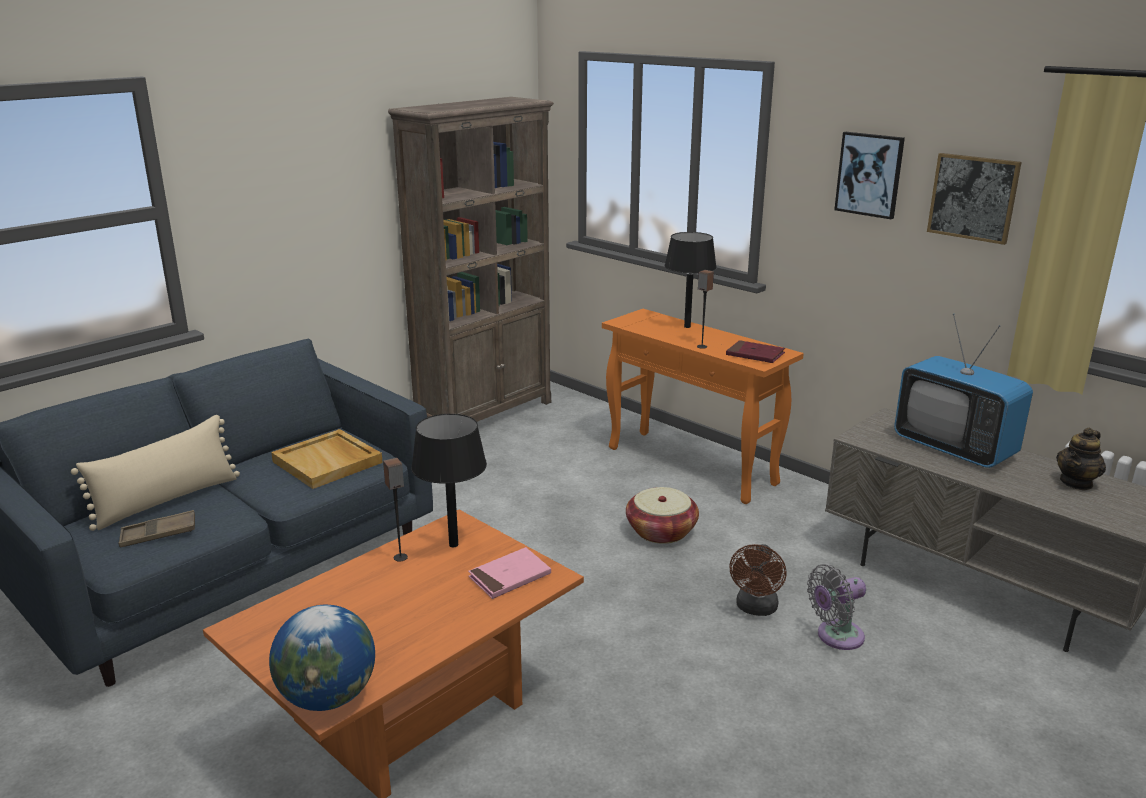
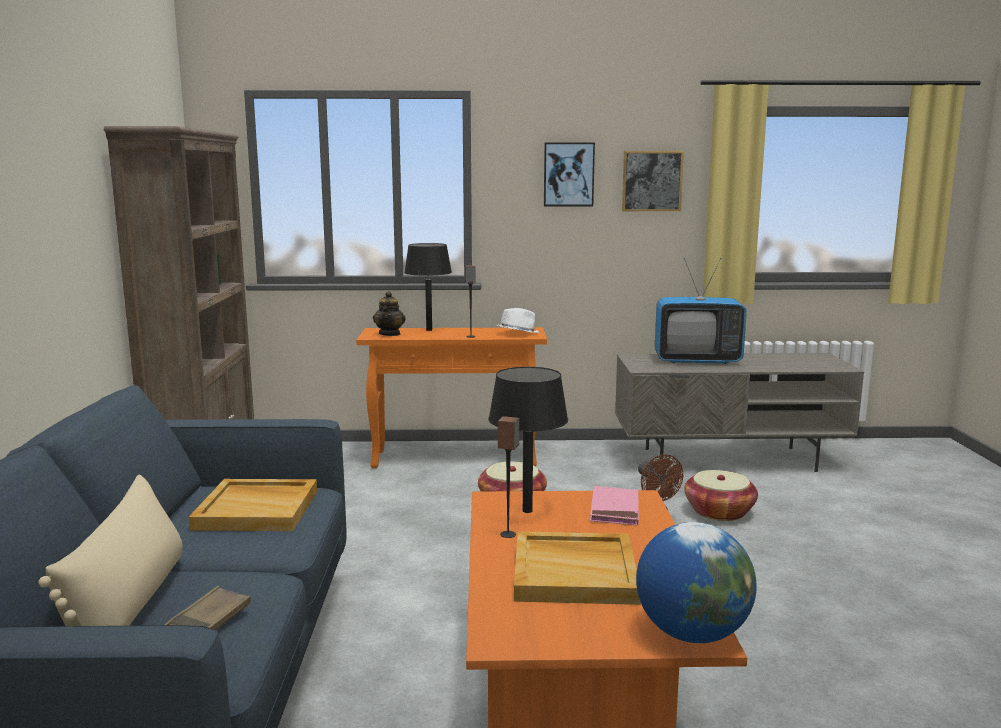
camera: 45 degrees left, 10 degrees down
red book [726,340,785,363] -> white hat [497,308,539,333]
grey fan [807,564,866,650] -> basket [684,470,758,521]
teapot [1056,427,1106,490] -> teapot moved to [373,291,406,336]
none -> beige tray [514,531,641,605]

